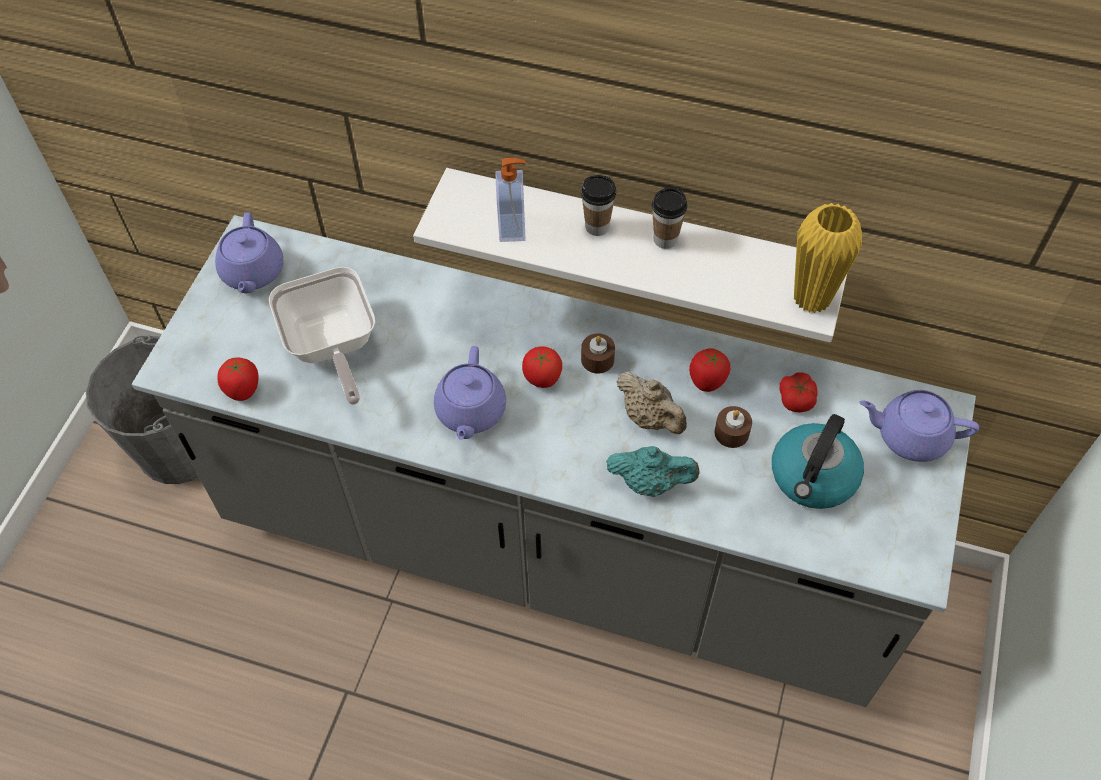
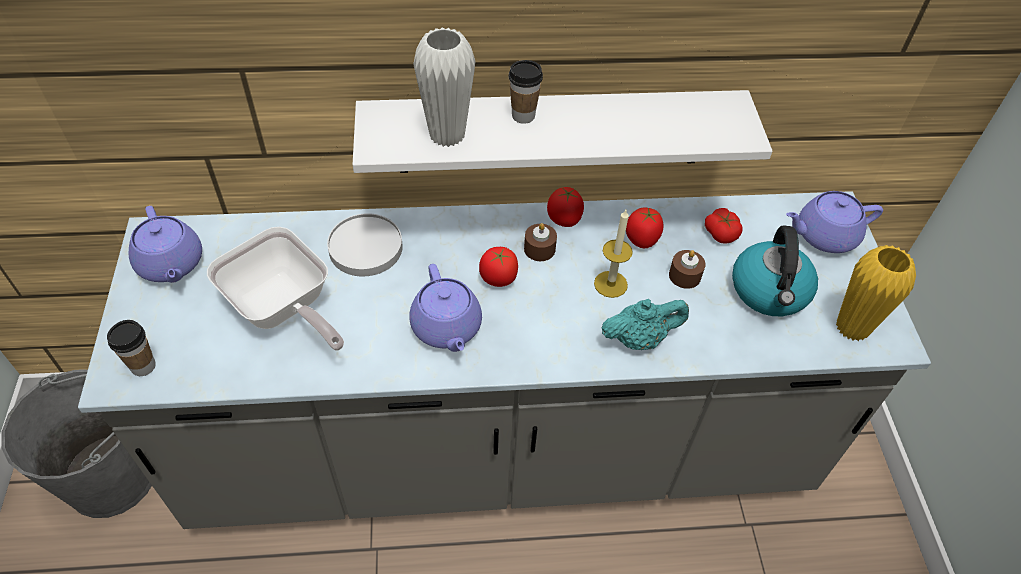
camera: 25 degrees left, 5 degrees down
tomato [217,358,258,401] -> tomato moved to [547,187,584,227]
soap dispenser [496,158,526,242] -> white vase [413,27,476,147]
beige teapot [616,372,687,434] -> candle [594,210,633,298]
cup [652,187,687,249] -> cup moved to [107,320,156,376]
yellow vase [794,203,862,313] -> yellow vase moved to [836,245,916,341]
none -> white plate [327,213,403,276]

